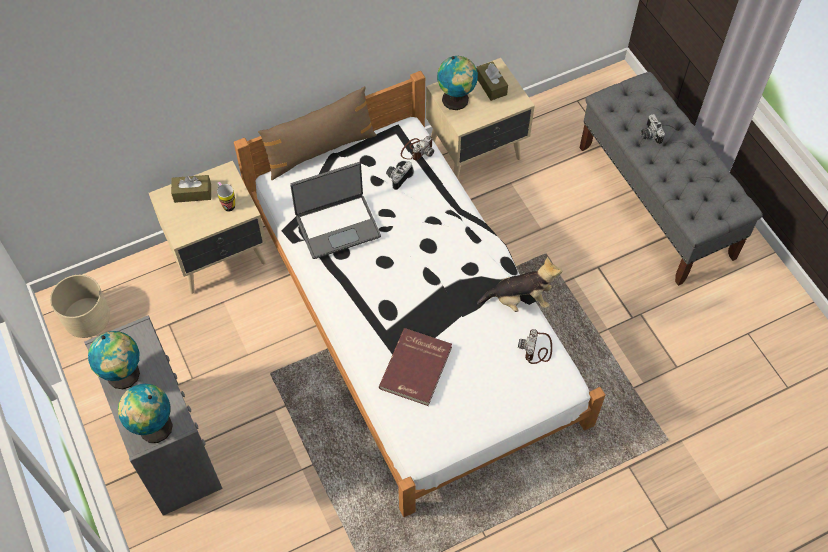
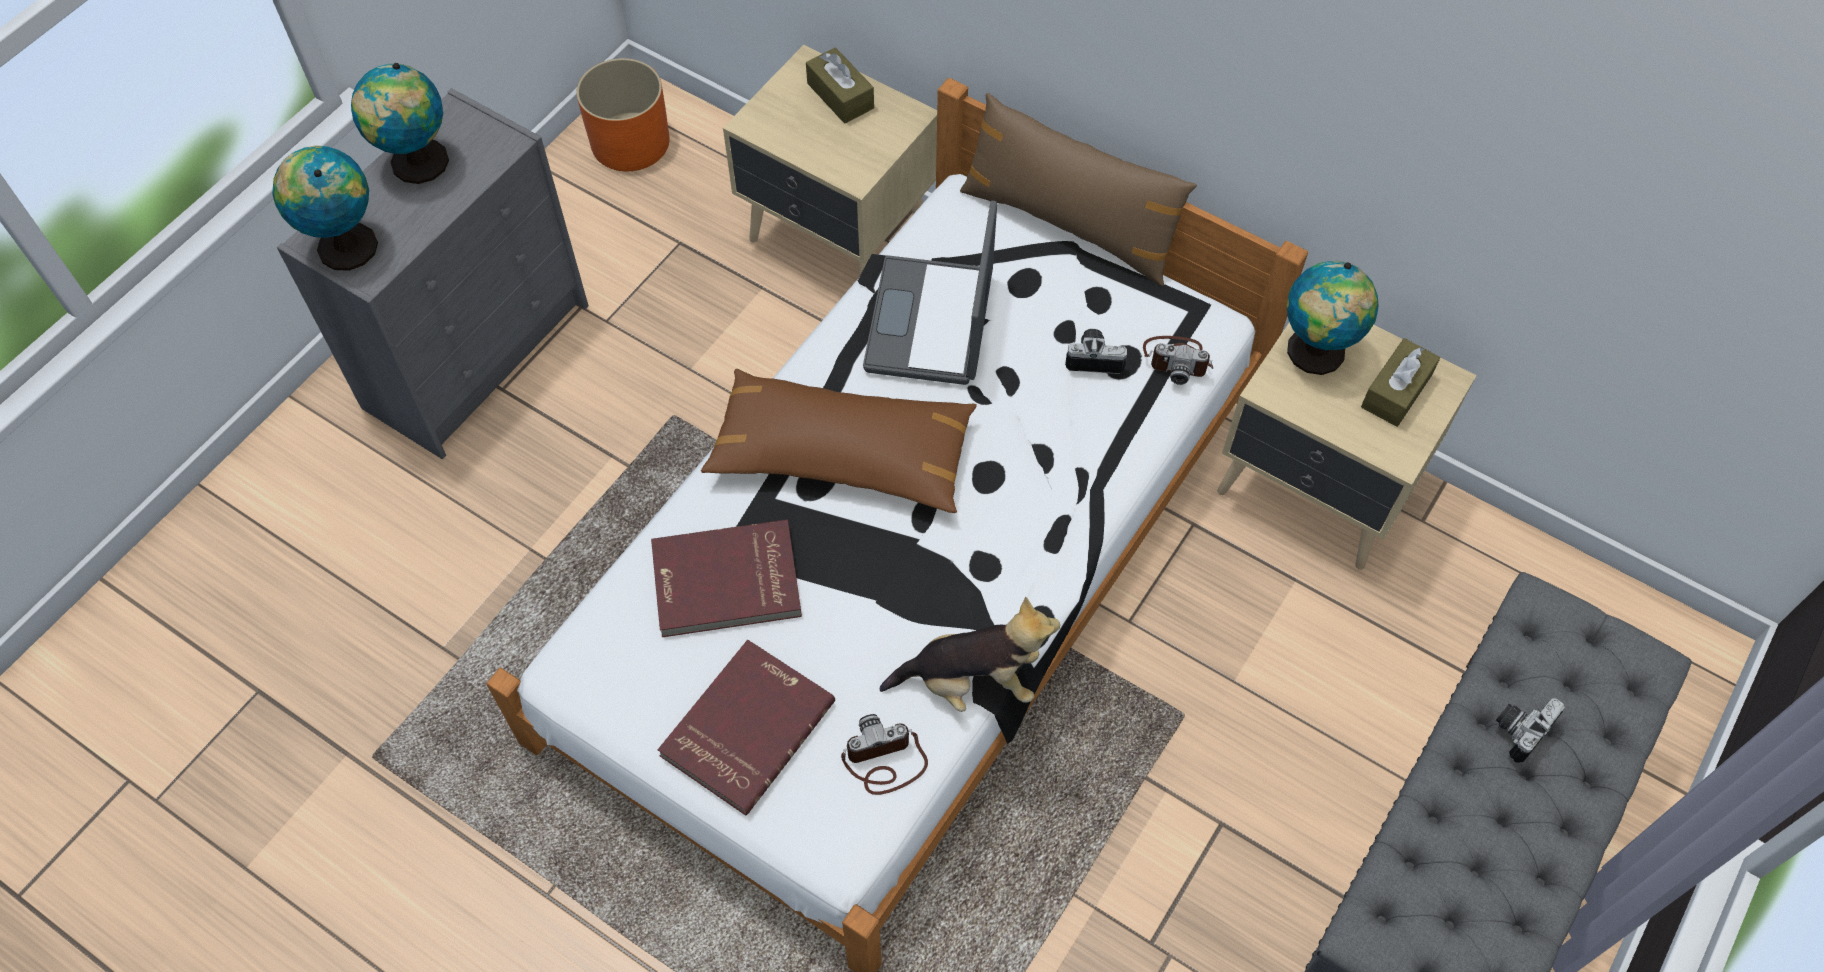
camera: 60 degrees right, 0 degrees up
beige planter [50,275,110,338] -> orange planter [576,58,670,171]
mug [217,182,235,212] -> none
laptop [290,162,381,259] -> laptop turned 60 degrees clockwise [863,201,997,385]
plush toy [477,257,562,312] -> plush toy turned 60 degrees counterclockwise [880,597,1060,712]
none -> red book [658,640,835,815]
none -> brown pillow [701,369,977,513]

